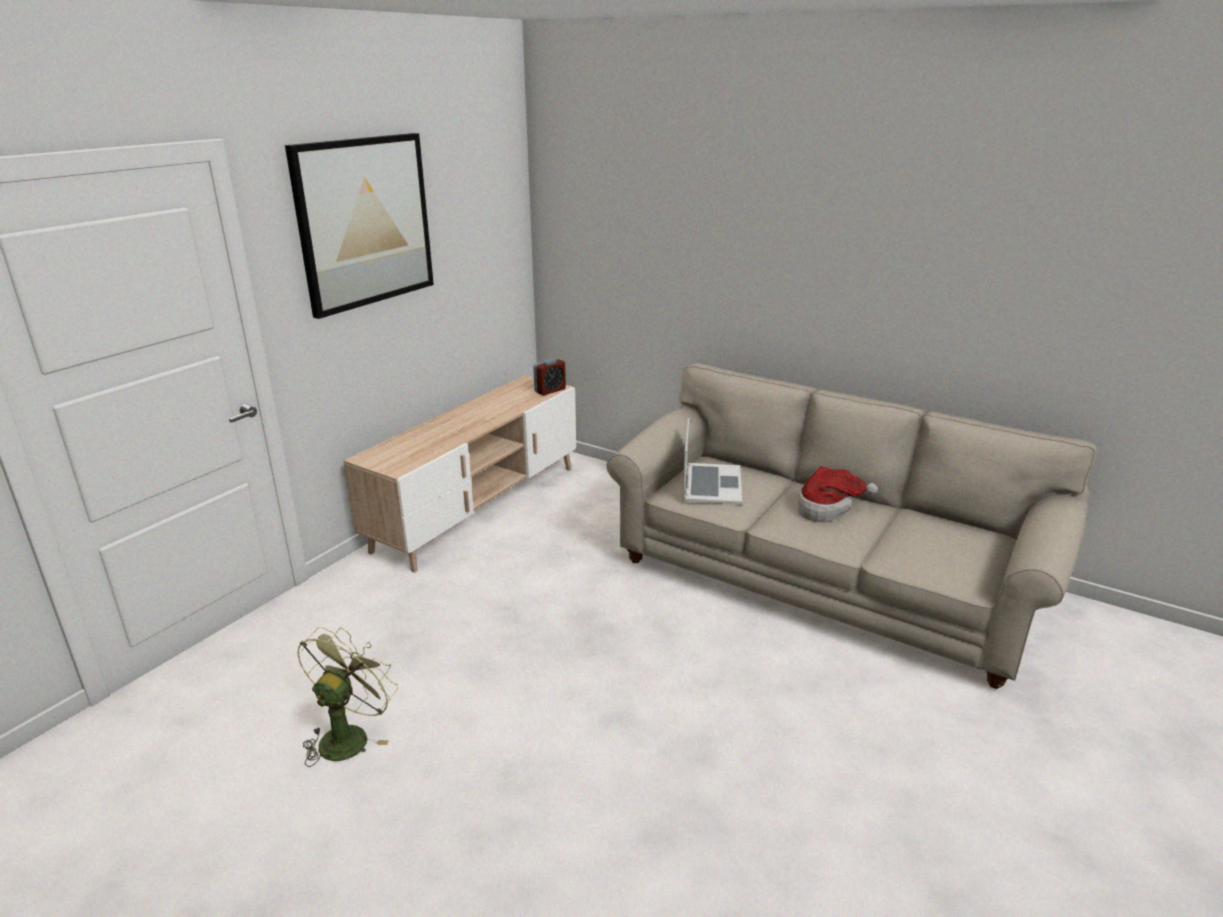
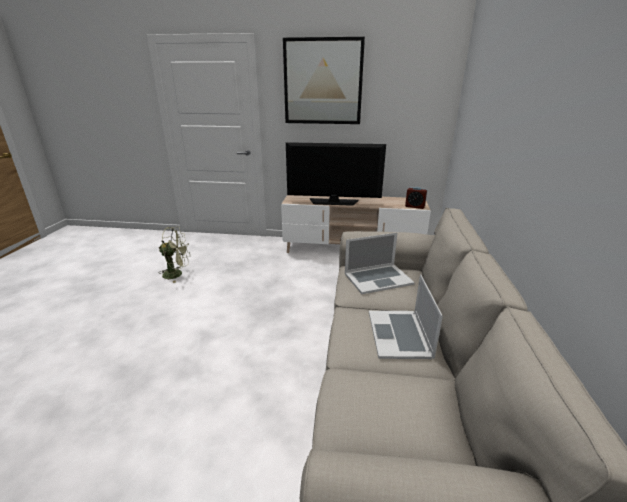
camera: 65 degrees right, 0 degrees up
hat [798,466,878,522] -> laptop [369,274,443,359]
none -> television [286,142,386,206]

